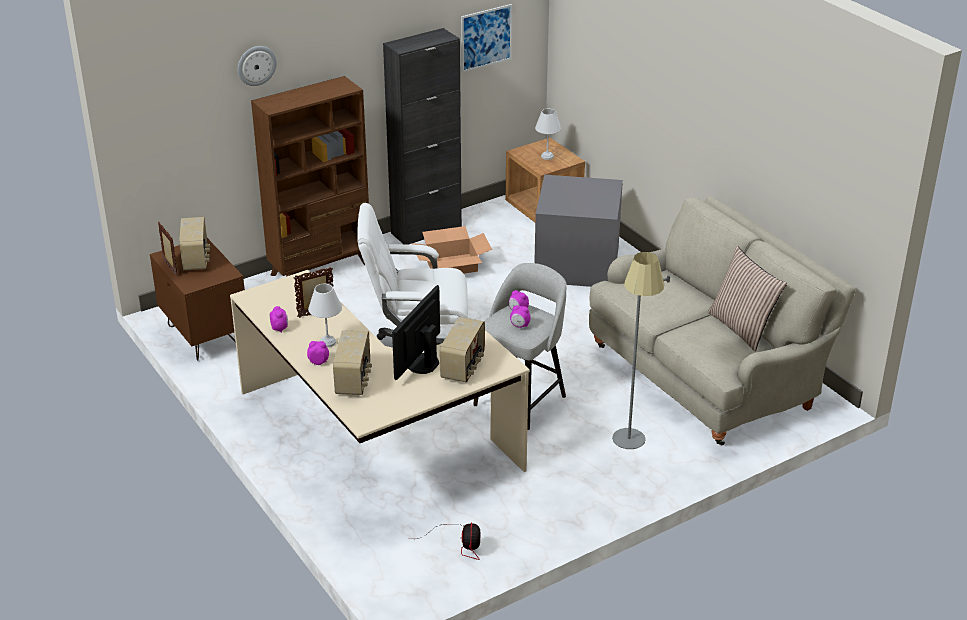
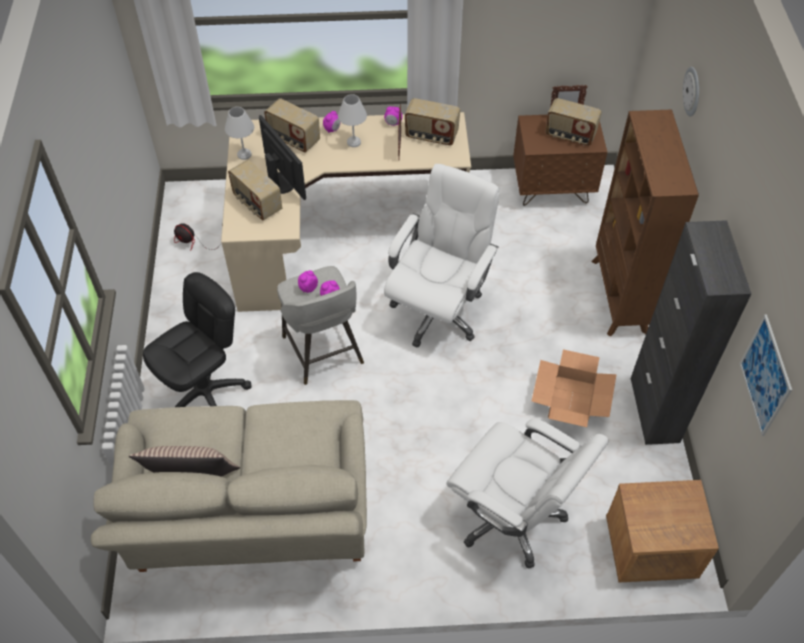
camera: 120 degrees right, 20 degrees up
grey storage box [534,175,623,287] -> white office chair [447,419,609,569]
white table lamp [535,109,561,160] -> white table lamp moved to [225,107,254,160]
grey floor lamp [612,252,670,449] -> black office chair [143,272,252,407]
none -> radio [405,98,460,145]

